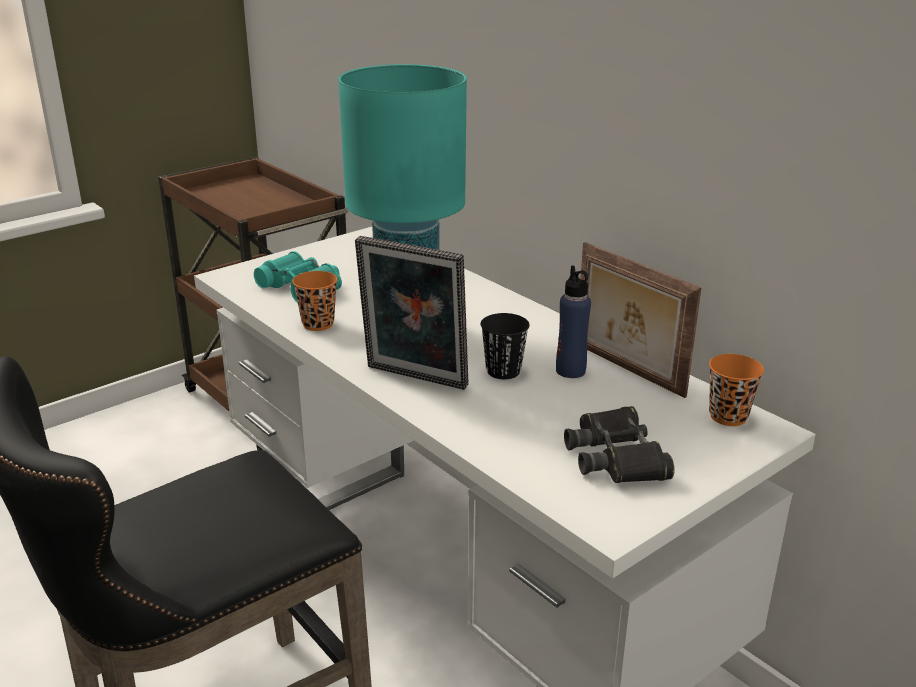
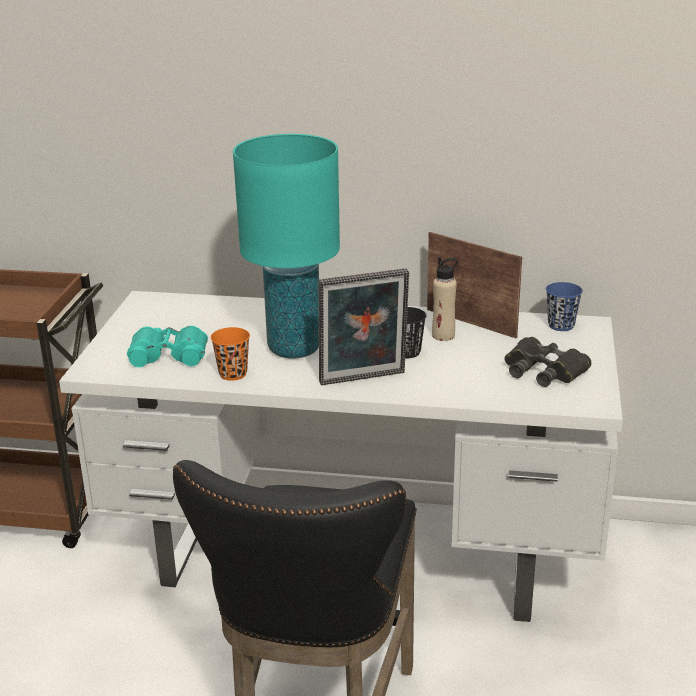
camera: 40 degrees left, 0 degrees up
blue bottle [556,265,591,378] -> beige bottle [432,257,458,341]
picture frame [581,242,701,398] -> picture frame turned 150 degrees counterclockwise [427,232,522,338]
orange cup [709,354,764,426] -> blue cup [546,282,583,331]

